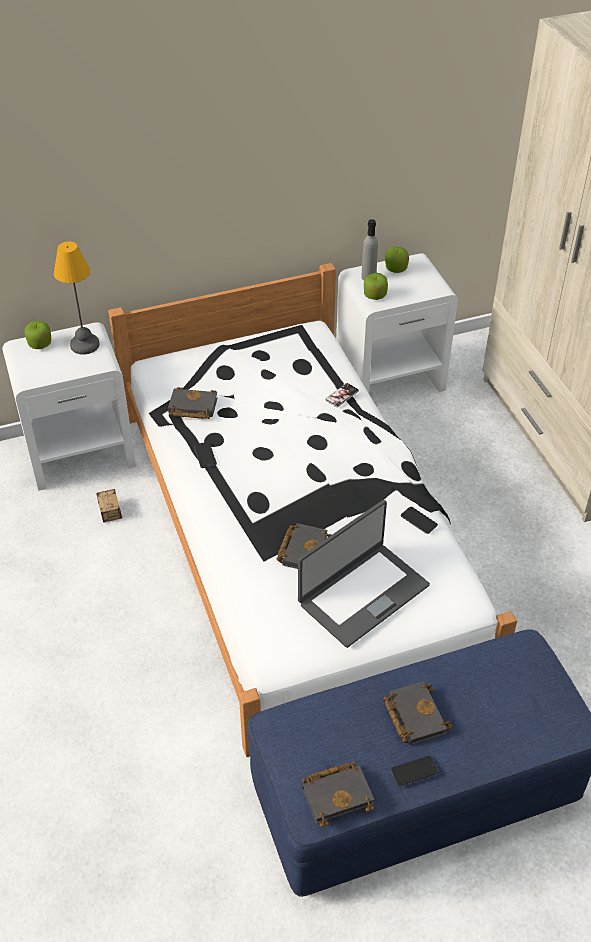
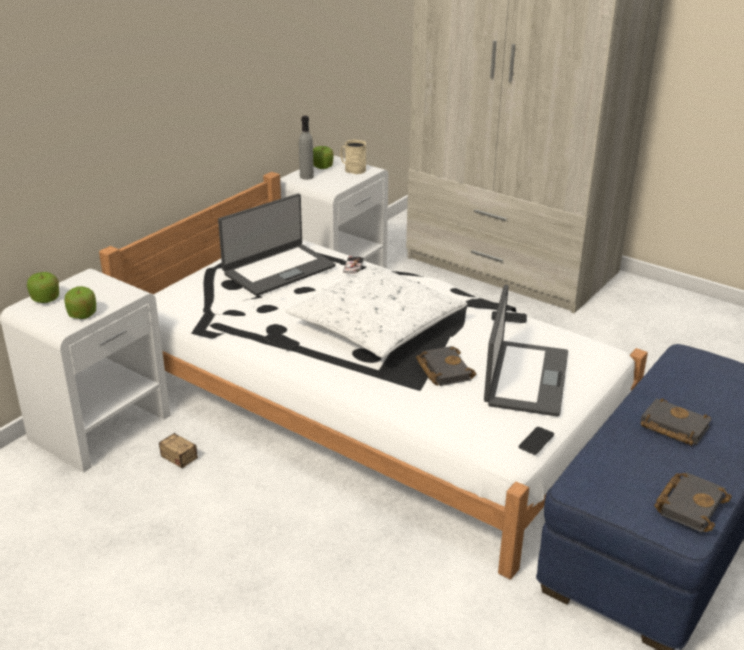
camera: 35 degrees left, 15 degrees down
table lamp [54,241,100,355] -> none
black book [168,387,218,419] -> none
apple [364,273,388,300] -> apple moved to [64,286,96,319]
phone [391,756,438,786] -> phone moved to [519,427,554,455]
none -> laptop [218,194,336,296]
none -> white pillow [286,265,468,358]
none -> beige mug [340,140,366,174]

